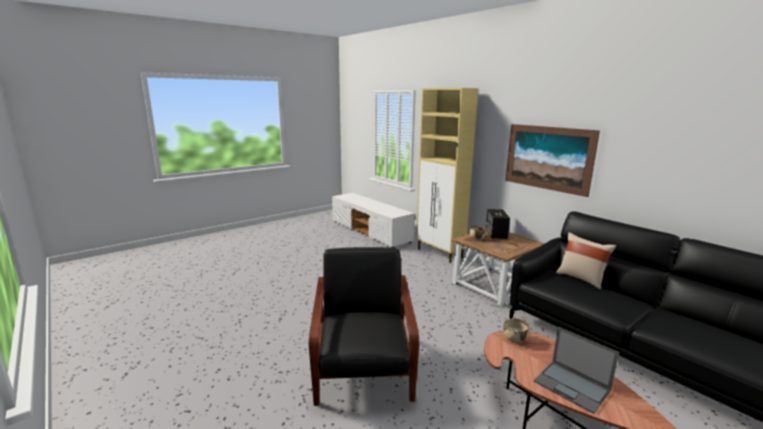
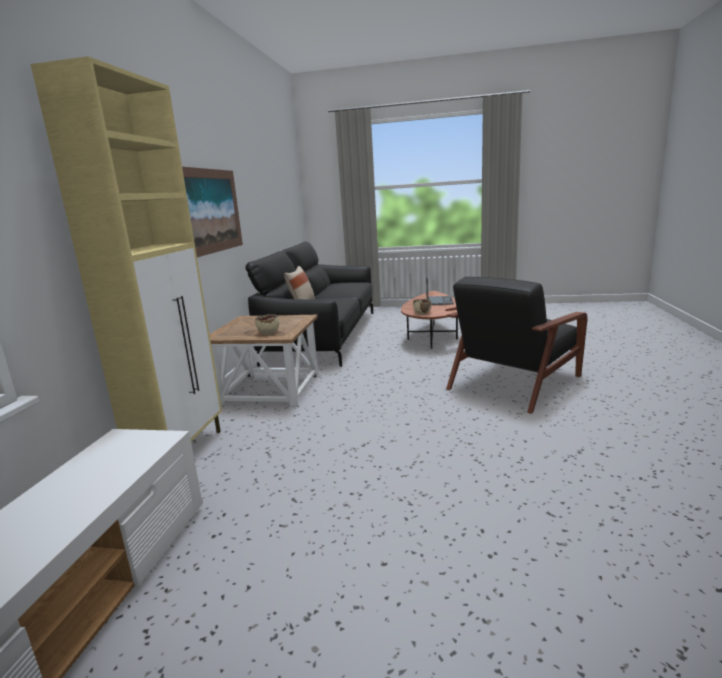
camera: 130 degrees left, 0 degrees up
speaker [486,209,510,239] -> none

